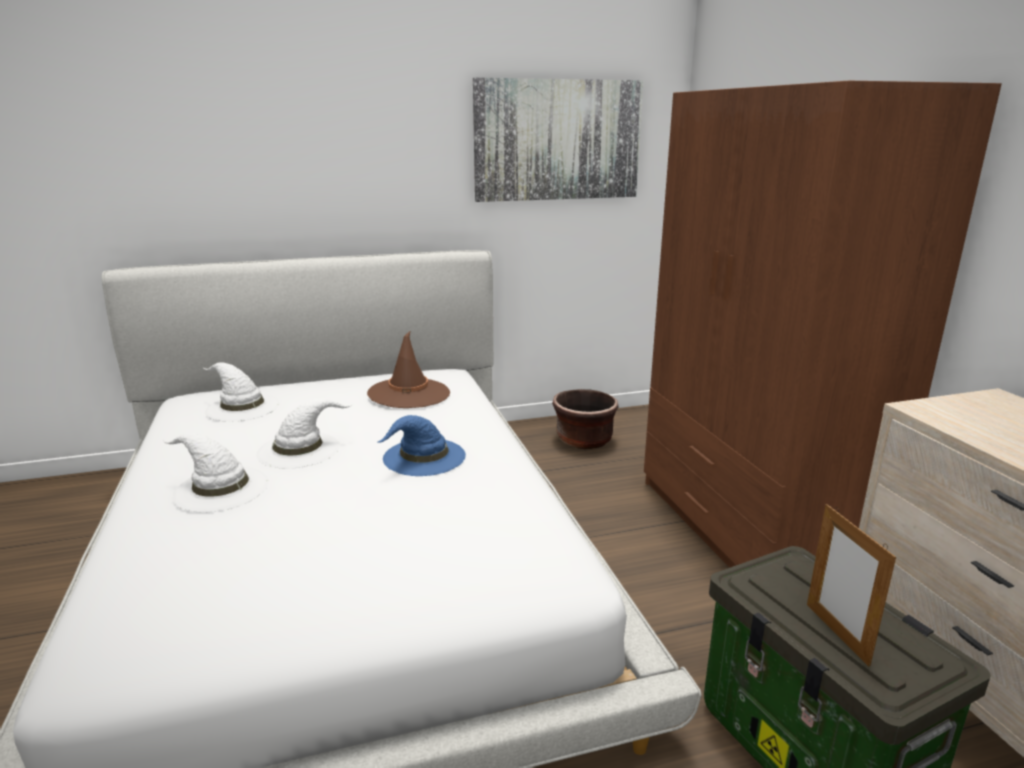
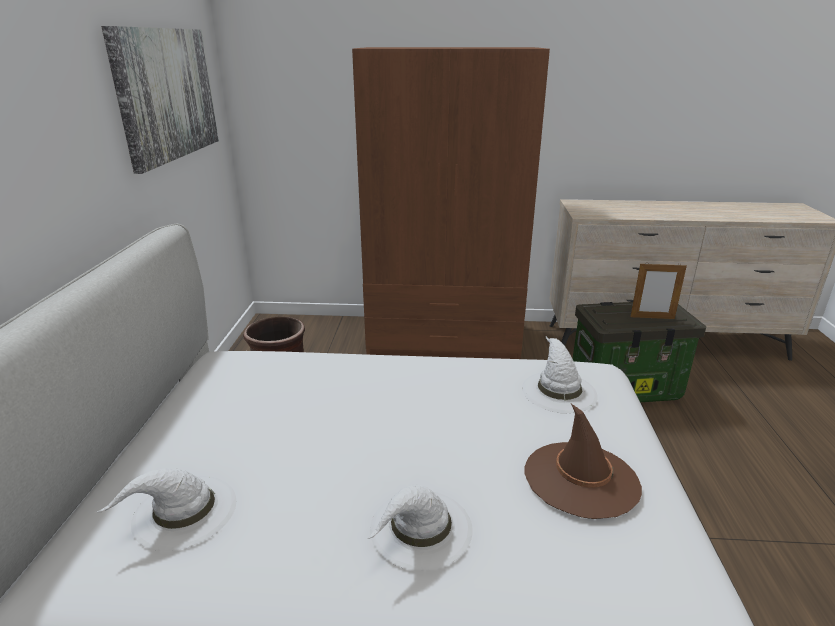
camera: 70 degrees left, 5 degrees up
white hat [256,399,352,469] -> white hat moved to [522,336,598,413]
brown hat [367,331,450,408] -> brown hat moved to [524,404,642,519]
blue hat [378,415,466,476] -> none

